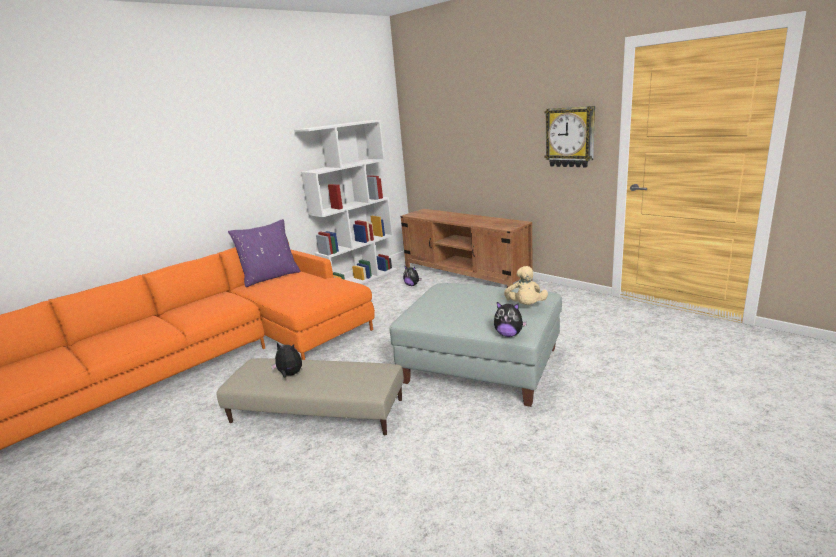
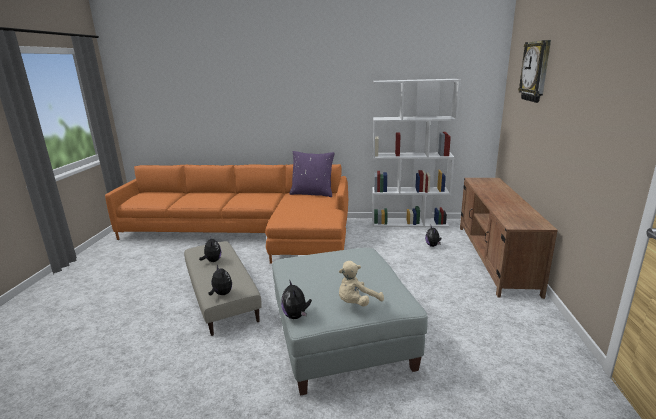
camera: 50 degrees right, 0 degrees up
wall clock [544,106,595,168] -> wall clock moved to [518,40,551,103]
none -> plush toy [208,264,232,295]

